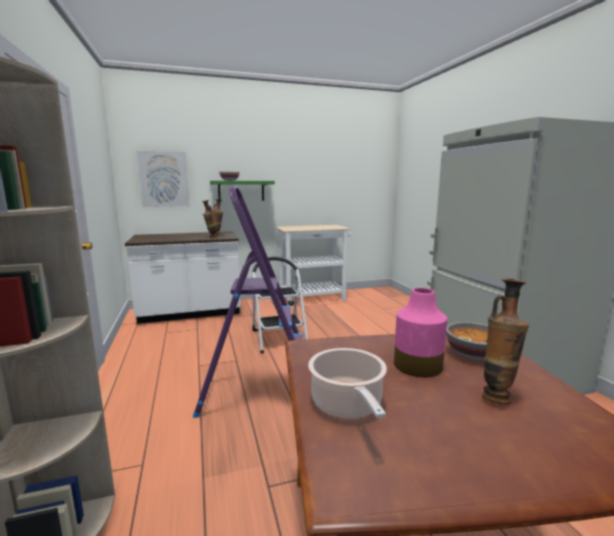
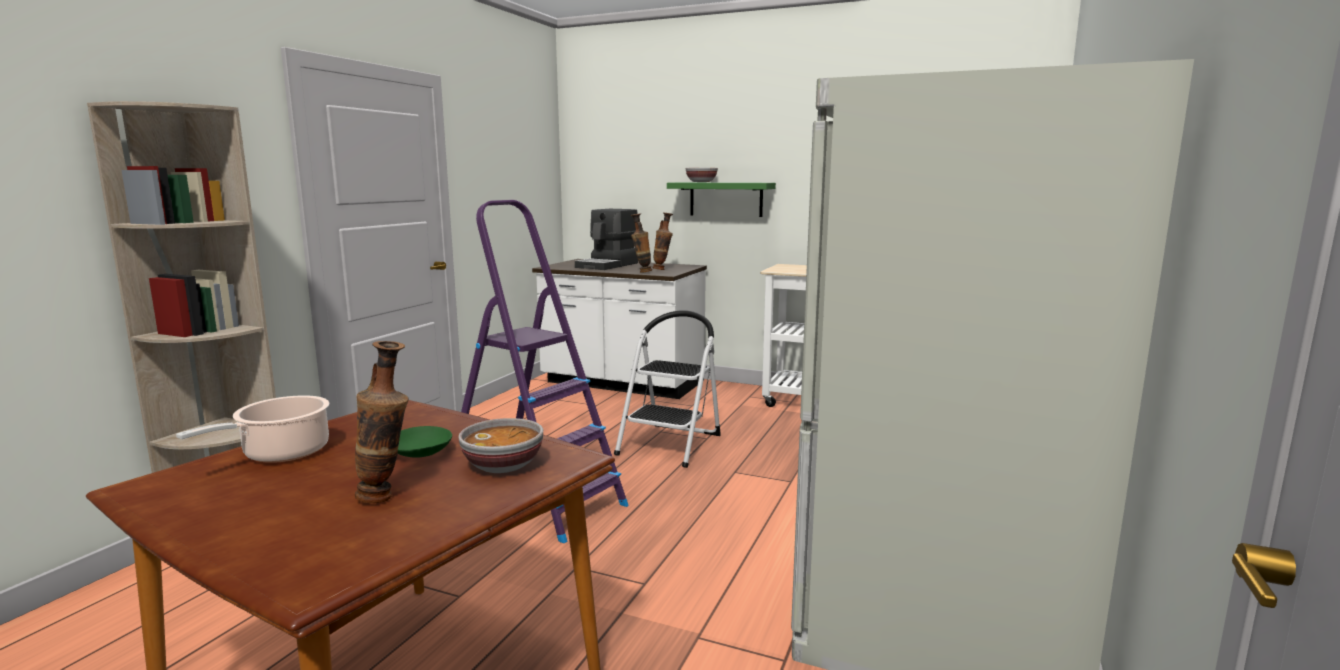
camera: 40 degrees right, 0 degrees up
picture [137,151,190,207] -> none
pink vase [394,288,447,377] -> green bowl [398,426,452,458]
none -> coffee machine [575,209,638,270]

